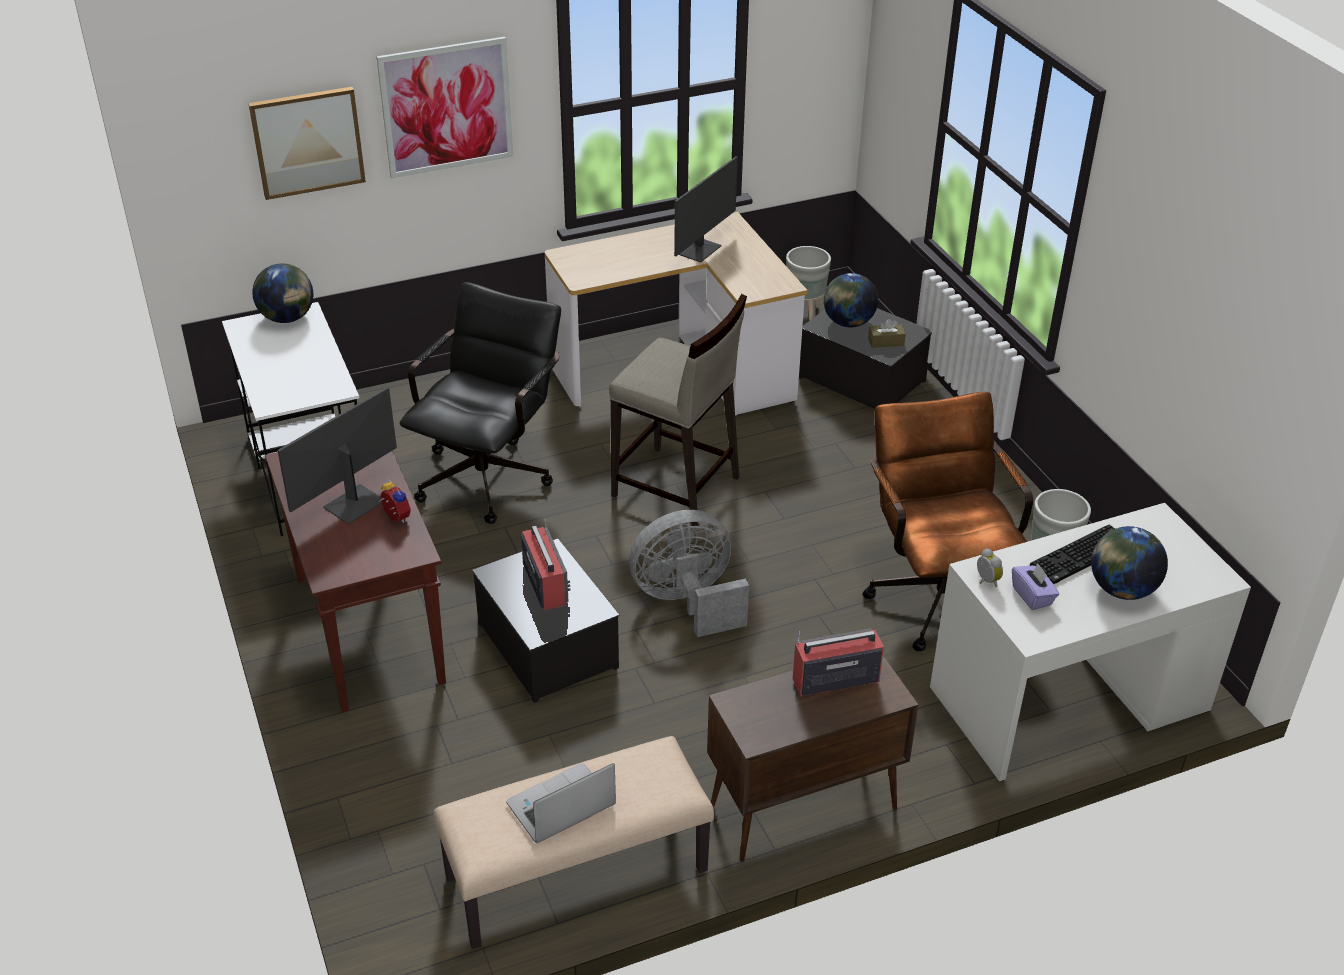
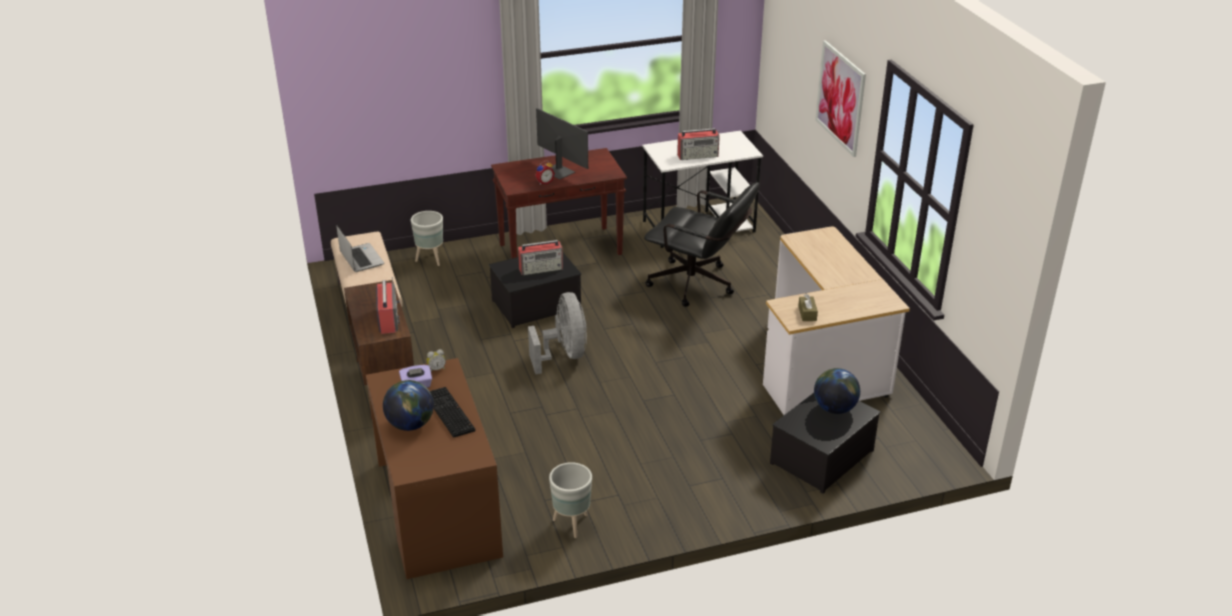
camera: 95 degrees right, 5 degrees down
picture [248,87,366,200] -> none
globe [252,264,313,323] -> none
beige stool [609,294,747,526] -> none
monitor [674,156,738,262] -> none
grey planter [786,246,831,321] -> grey planter moved to [411,211,443,266]
brown office chair [862,392,1033,651] -> none
brown tissue box [868,319,906,348] -> brown tissue box moved to [798,294,818,321]
white desk [930,503,1251,781] -> brown desk [366,358,503,579]
none -> radio [677,128,720,160]

